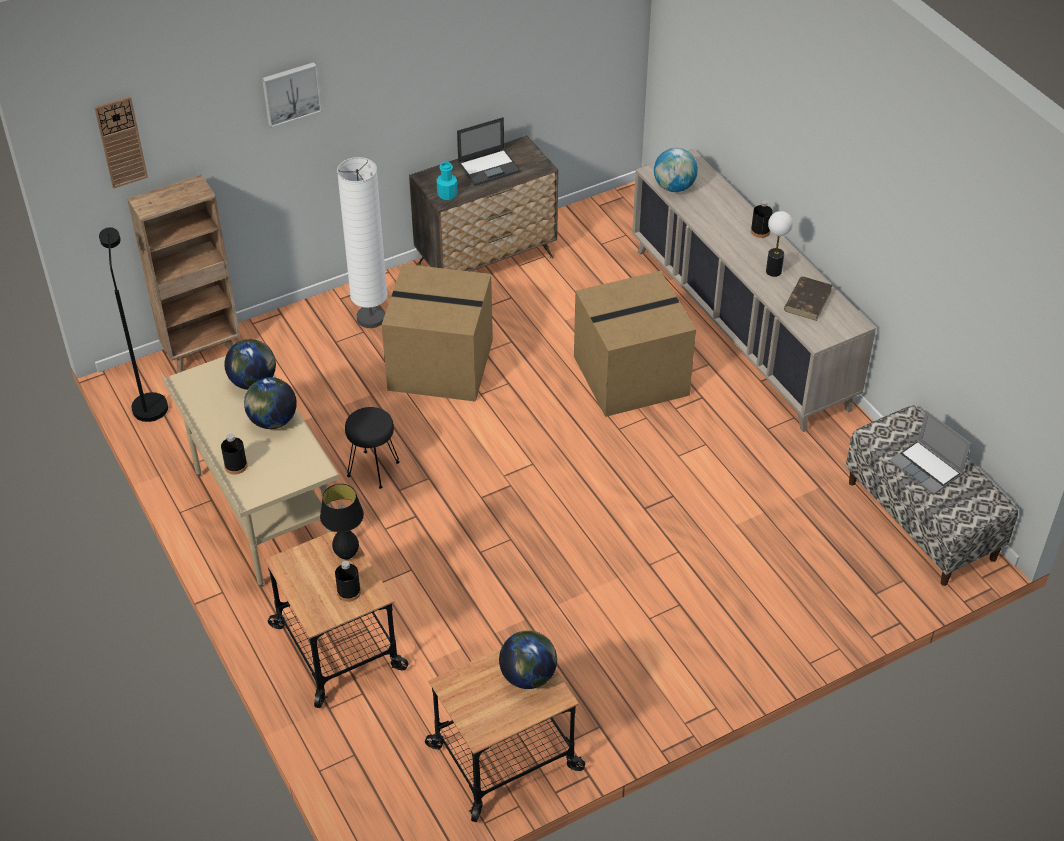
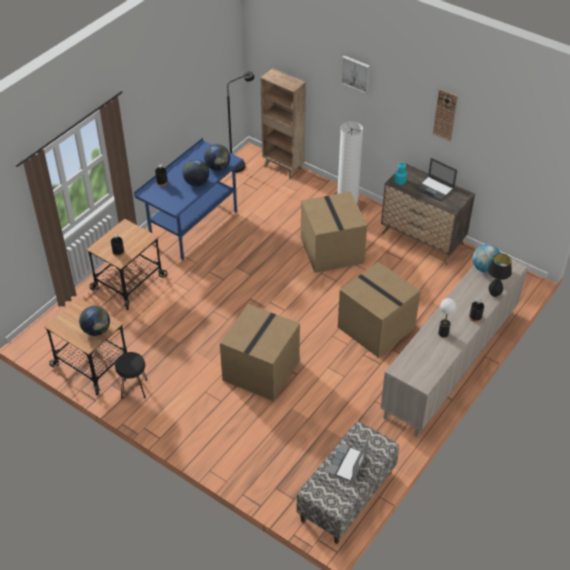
camera: 65 degrees right, 0 degrees up
wall clock [94,96,148,188] -> wall clock moved to [433,89,458,141]
beige desk [162,356,340,587] -> blue desk [134,138,243,261]
black table lamp [320,484,364,560] -> black table lamp moved to [488,254,512,297]
black stool [345,407,400,489] -> black stool moved to [115,352,148,399]
brown book [784,276,833,321] -> none
none -> cardboard box [220,304,300,401]

